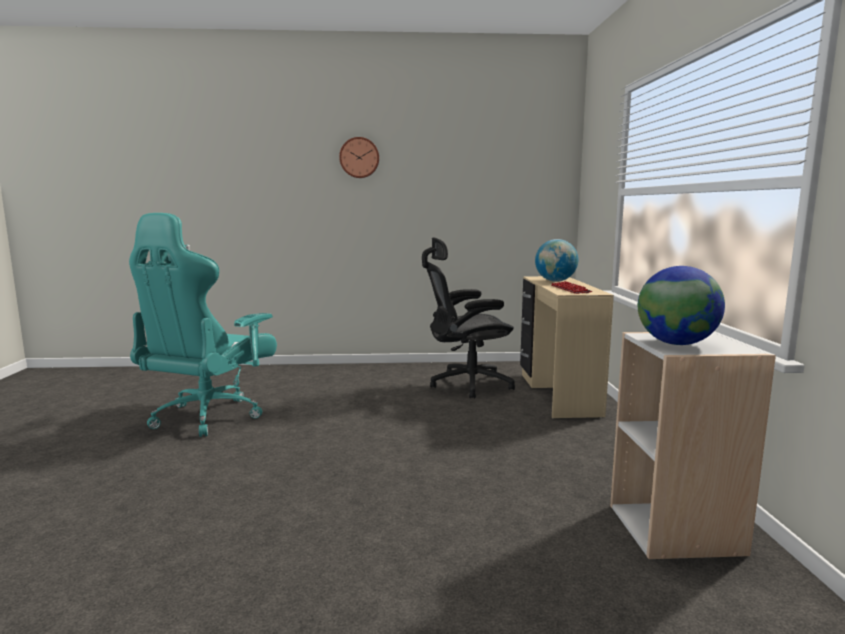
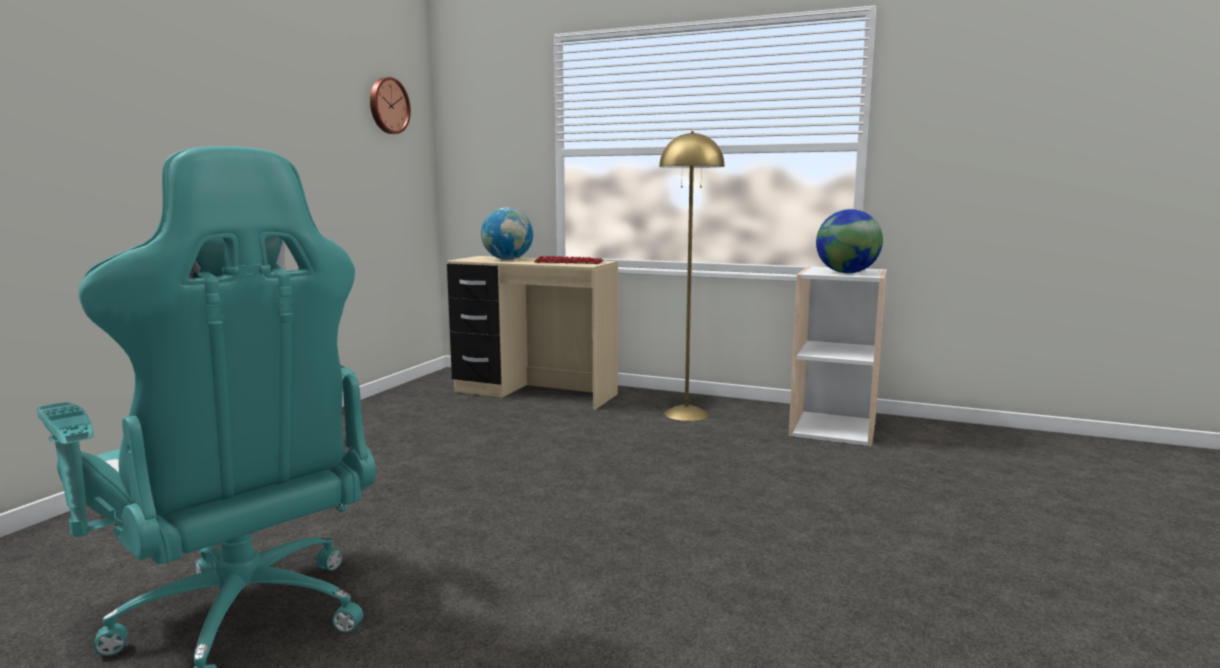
camera: 65 degrees left, 0 degrees up
wall clock [339,137,379,178] -> wall clock moved to [370,77,411,134]
office chair [422,237,515,399] -> none
none -> yellow floor lamp [659,131,724,421]

